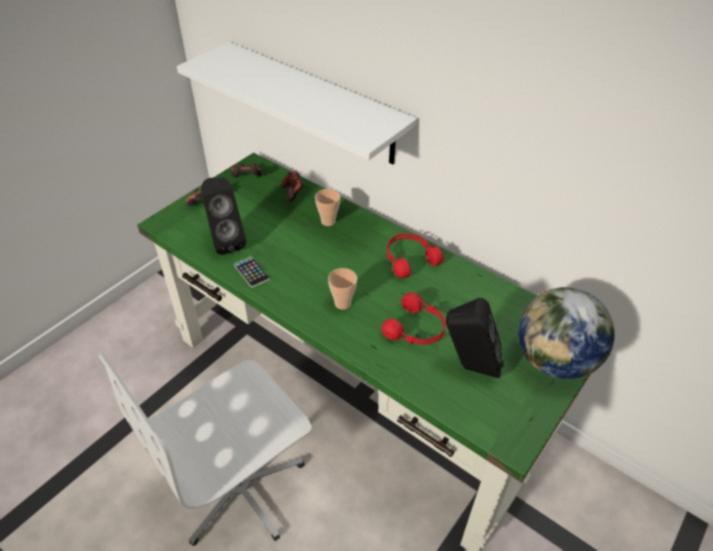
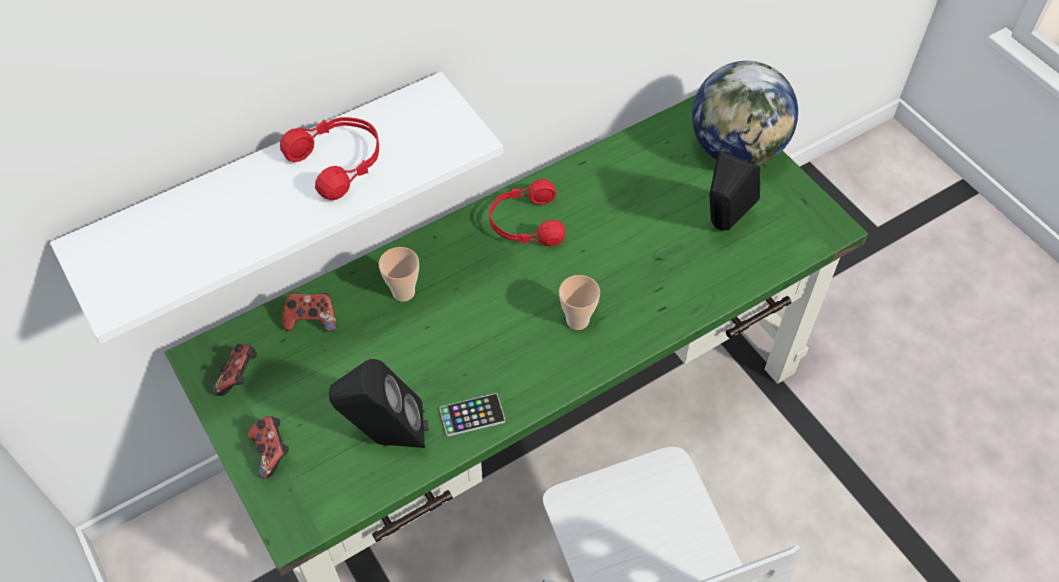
camera: 70 degrees left, 10 degrees up
red headphones [382,292,446,345] -> red headphones moved to [280,117,379,200]

